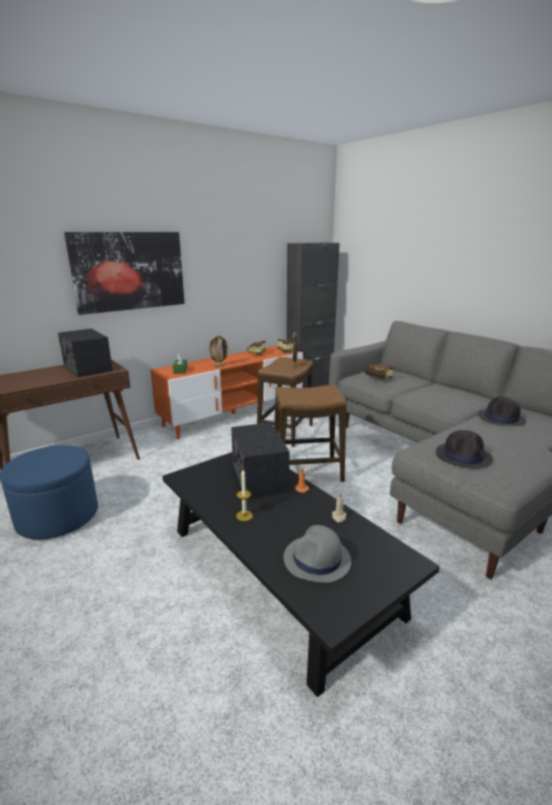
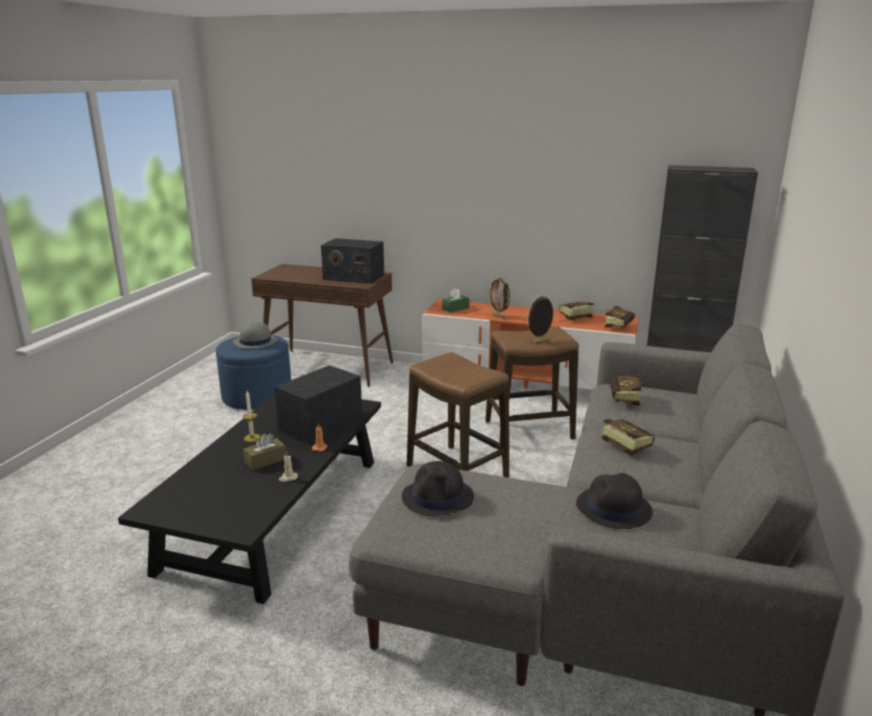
camera: 55 degrees right, 0 degrees up
radio [58,329,113,377] -> radio turned 90 degrees counterclockwise [321,238,384,284]
picture [64,232,185,315] -> none
grey hat [284,525,351,583] -> grey hat moved to [233,322,277,349]
none -> brown tissue box [243,433,286,470]
none -> book [598,419,655,456]

